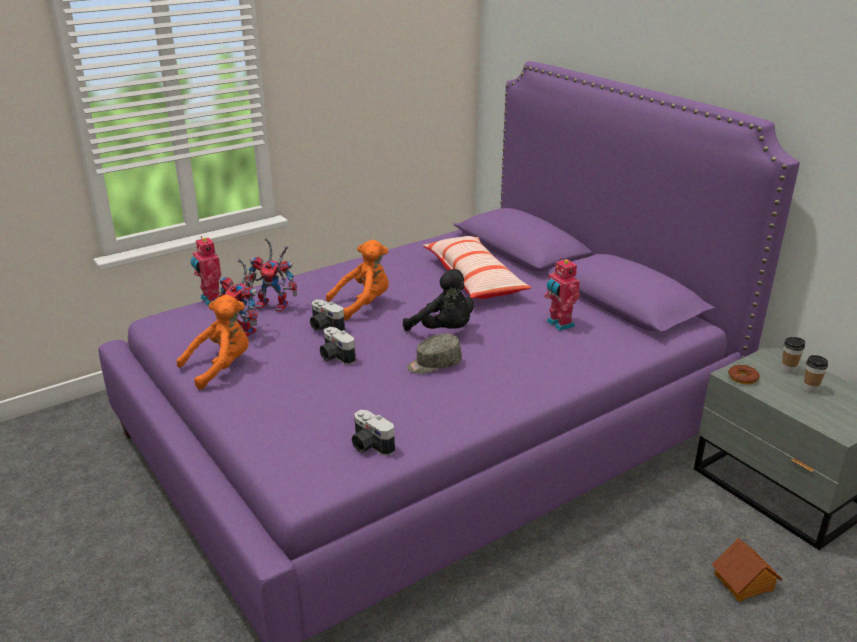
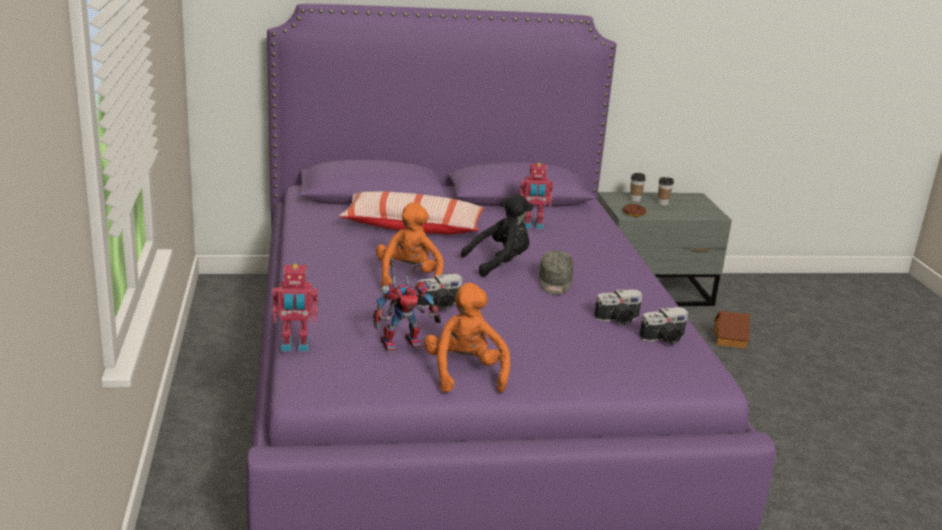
camera: 65 degrees left, 5 degrees down
toy robot [245,238,297,312] -> none
camera [320,327,356,365] -> camera moved to [594,289,643,325]

